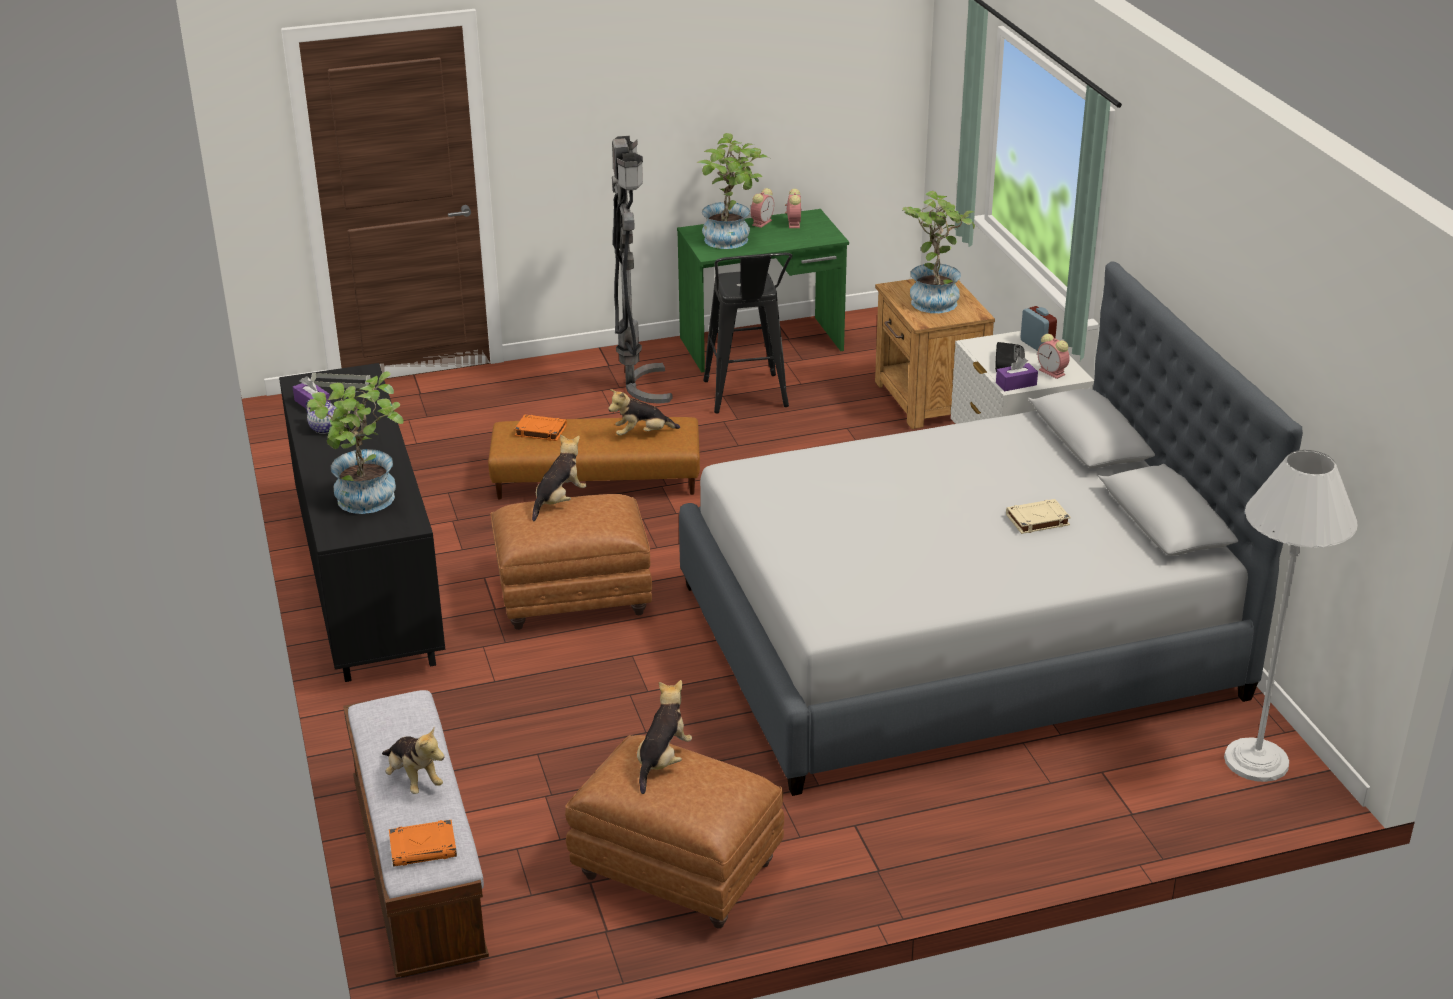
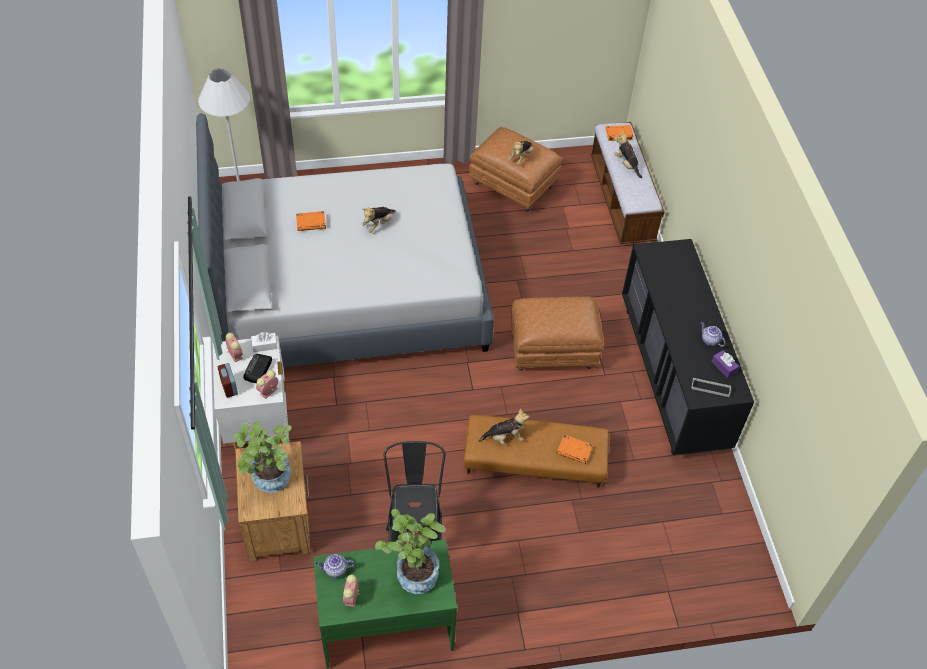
camera: 175 degrees left, 20 degrees up
potted plant [307,371,403,514] -> none
plush toy [532,435,586,522] -> plush toy moved to [362,207,396,233]
grey floor lamp [612,136,673,403] -> none
alarm clock [751,188,774,228] -> alarm clock moved to [256,370,278,399]
purple tissue box [996,357,1038,391] -> white tissue box [251,332,278,352]
beige book [1006,499,1071,534] -> orange book [296,211,326,231]
none -> teapot [316,554,355,578]

